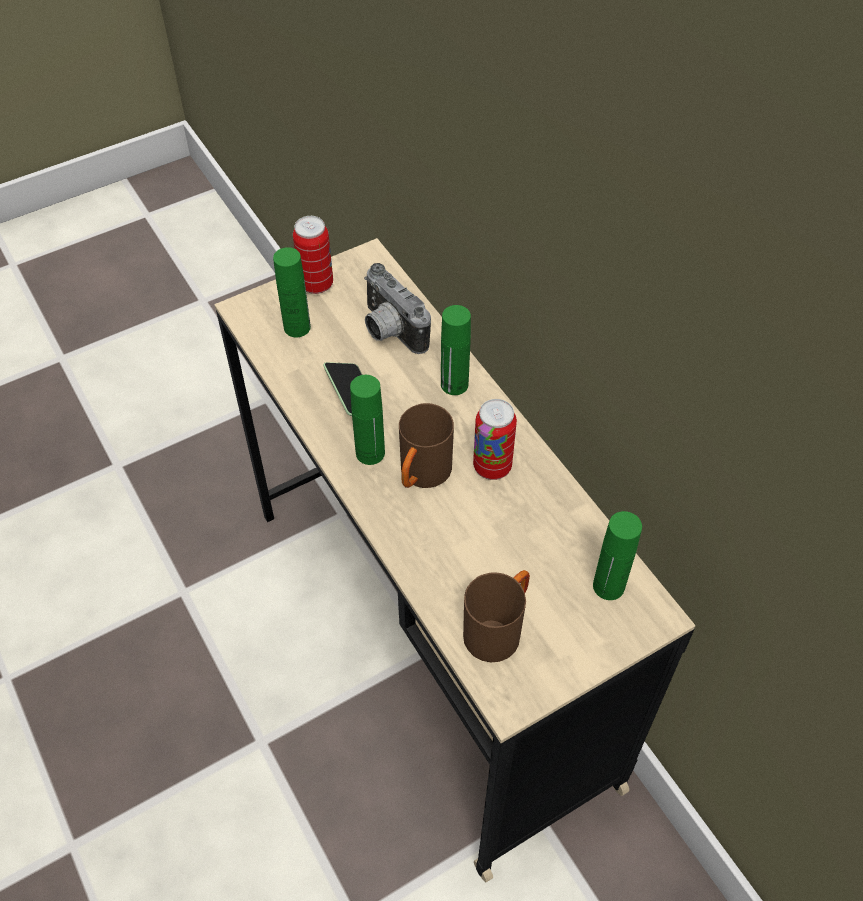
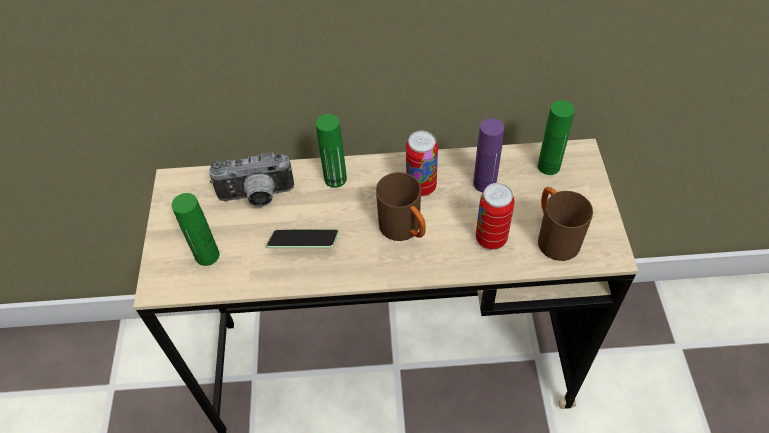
camera: 60 degrees left, 0 degrees up
can [293,216,333,294] -> can moved to [476,183,515,250]
green bottle [350,375,385,465] -> none
none -> purple bottle [473,118,504,192]

